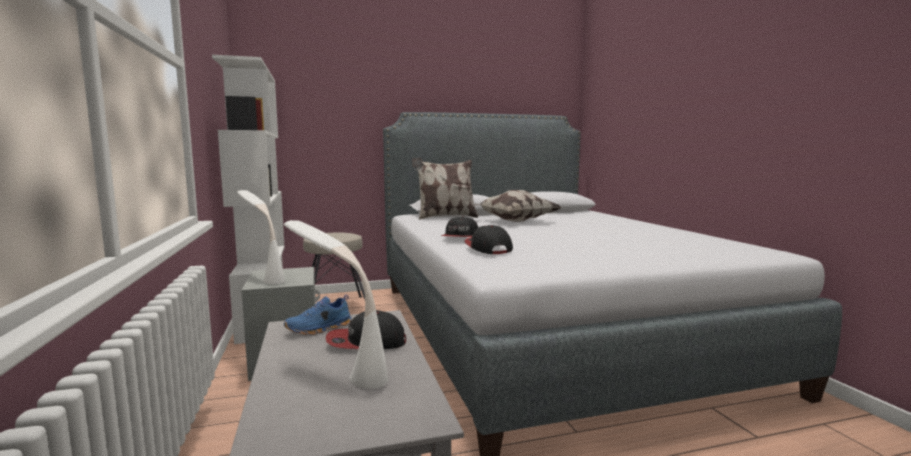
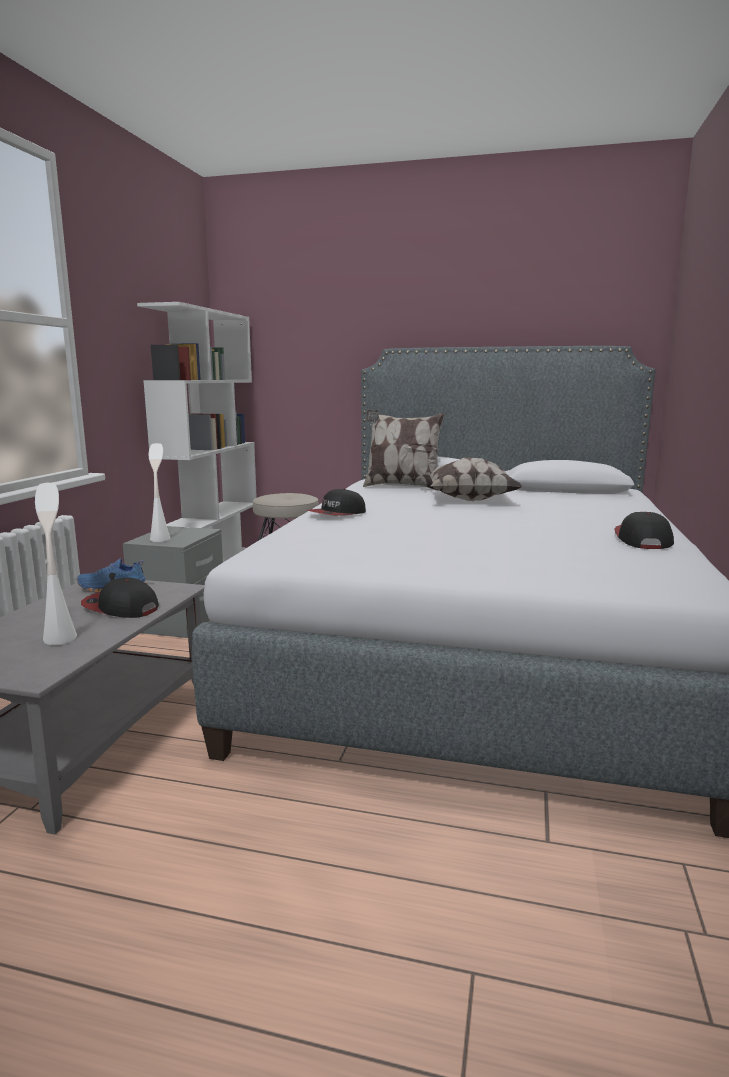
camera: 30 degrees right, 5 degrees up
cap [464,225,513,254] -> cap moved to [614,512,674,549]

